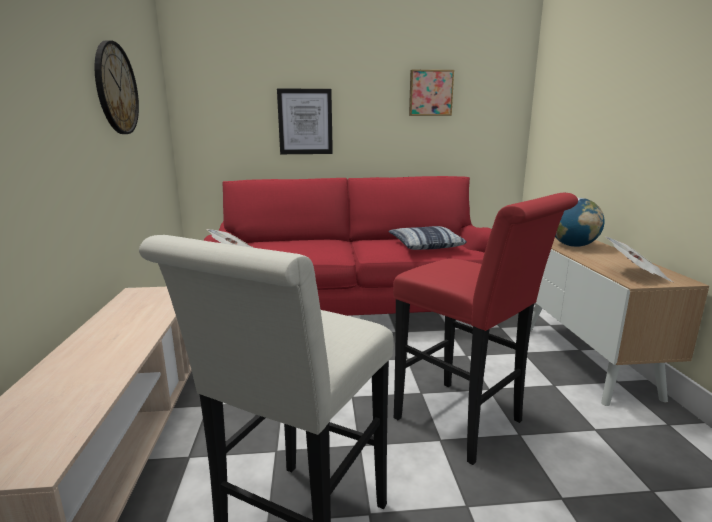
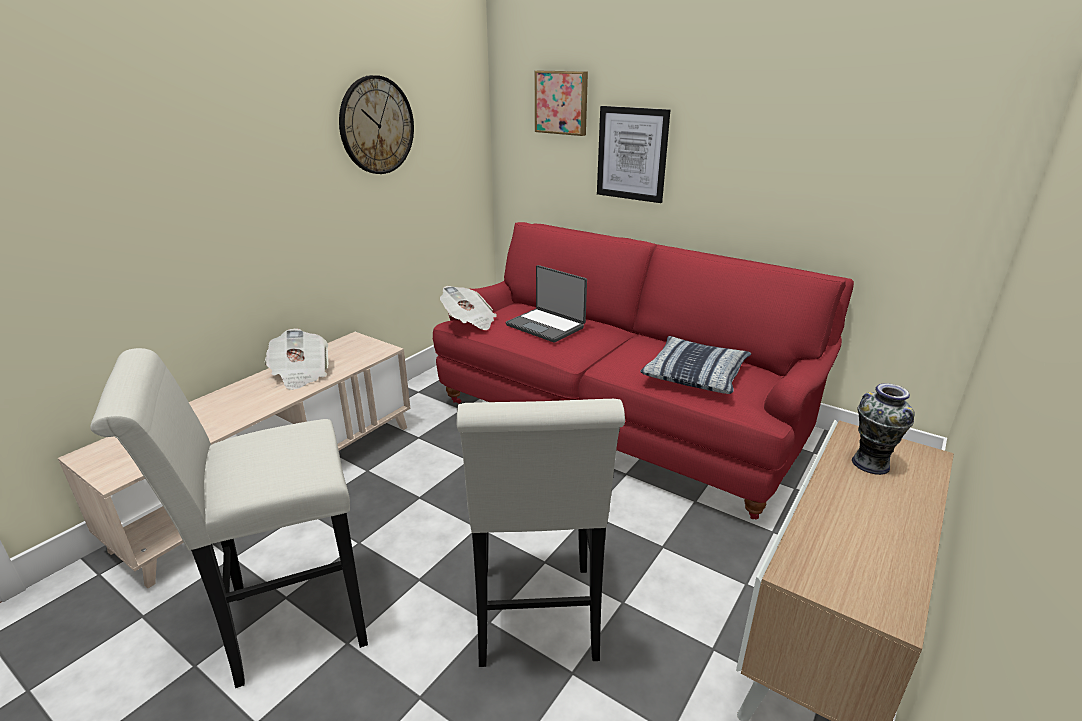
camera: 40 degrees right, 10 degrees up
red stool [393,193,578,465] -> white stool [457,399,625,667]
picture [409,70,454,116] -> picture moved to [535,71,588,136]
globe [555,198,605,247] -> vase [852,383,915,475]
newspaper [604,236,673,282] -> newspaper moved to [264,329,329,390]
none -> laptop [506,265,587,343]

